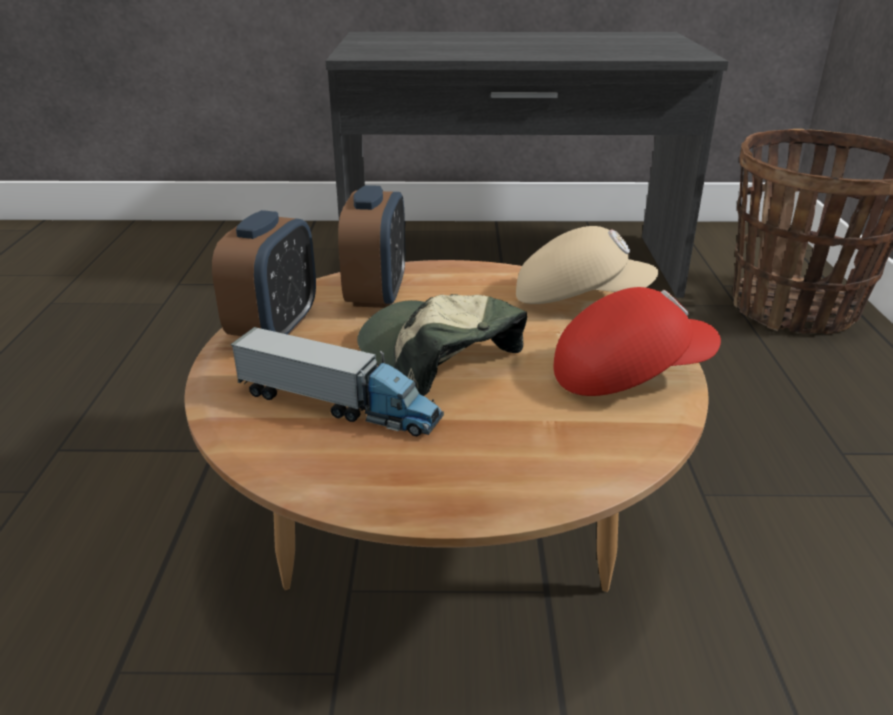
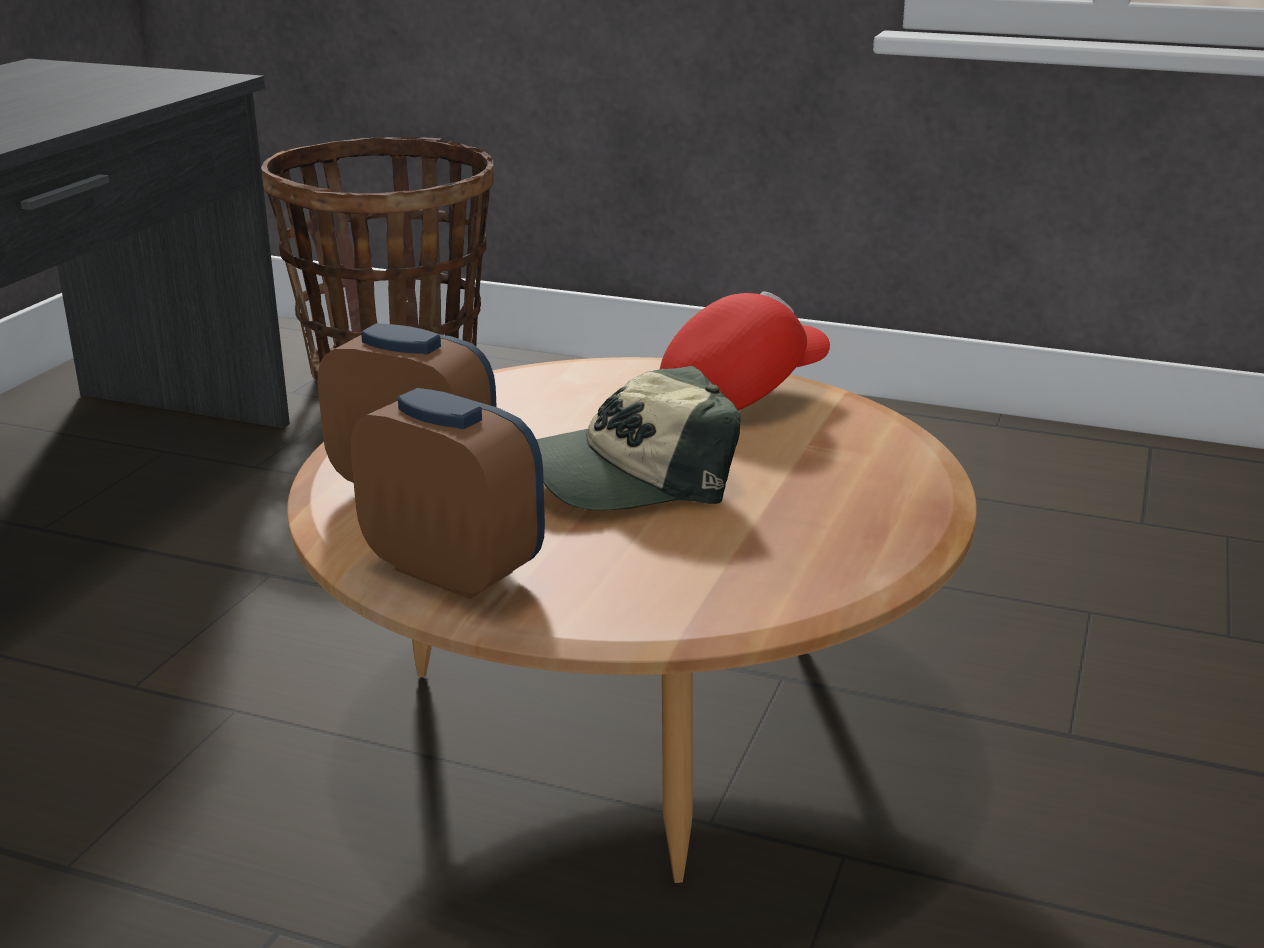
camera: 70 degrees left, 5 degrees down
toy truck [230,327,444,436] -> none
beige cap [516,226,658,304] -> none
red cap [554,287,721,396] -> red cap turned 45 degrees clockwise [660,291,830,410]

